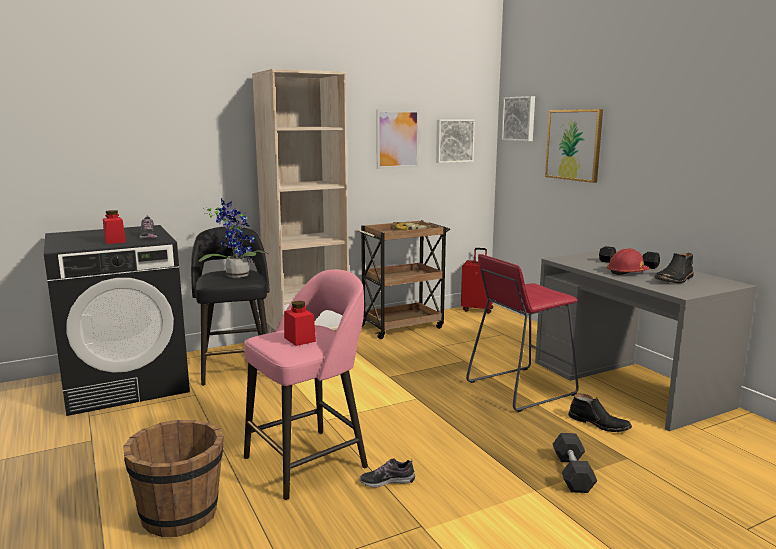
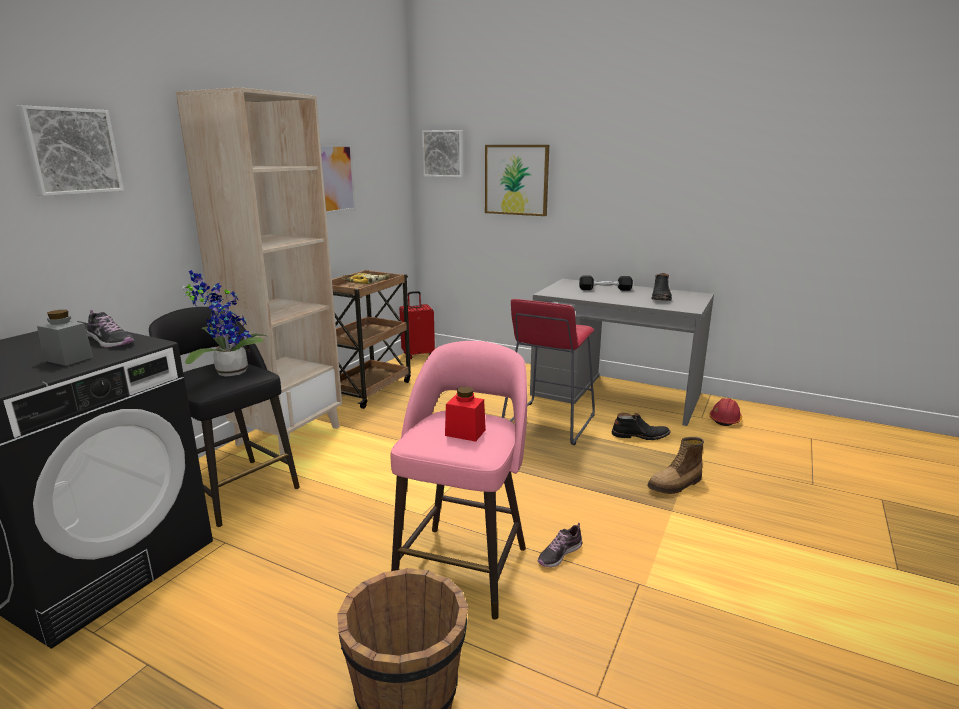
camera: 35 degrees left, 5 degrees up
red jar [103,210,126,244] -> grey jar [37,310,93,366]
picture [436,120,475,163] -> picture moved to [16,105,124,196]
grey dumbbell [553,433,597,493] -> boot [647,437,704,494]
red hard hat [607,248,650,275] -> red hard hat moved to [709,398,742,426]

